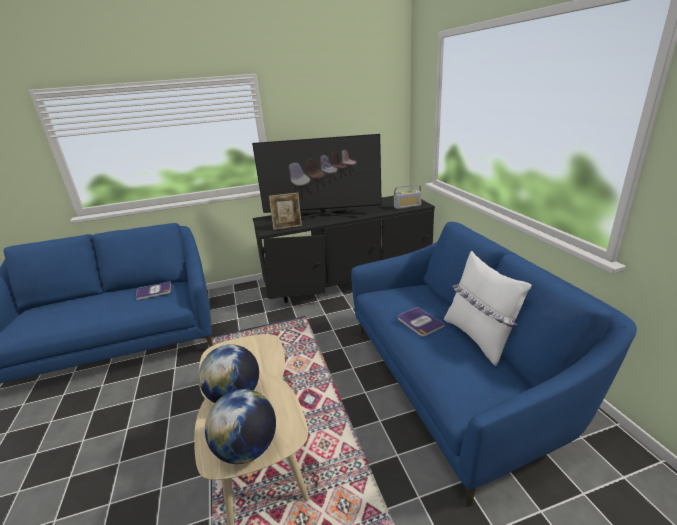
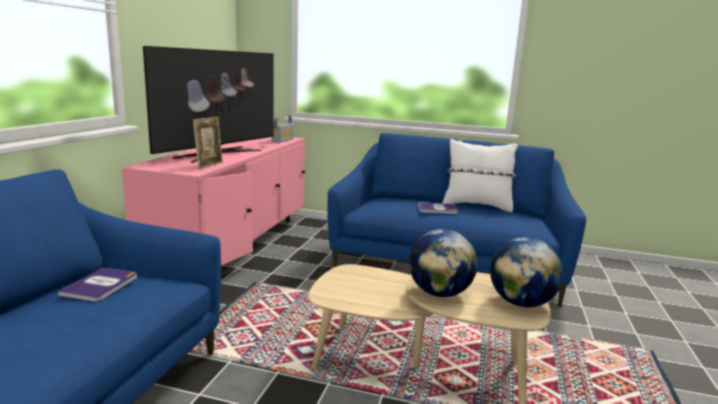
camera: 60 degrees left, 10 degrees down
black tv stand [253,196,435,303] -> pink tv stand [122,137,305,266]

